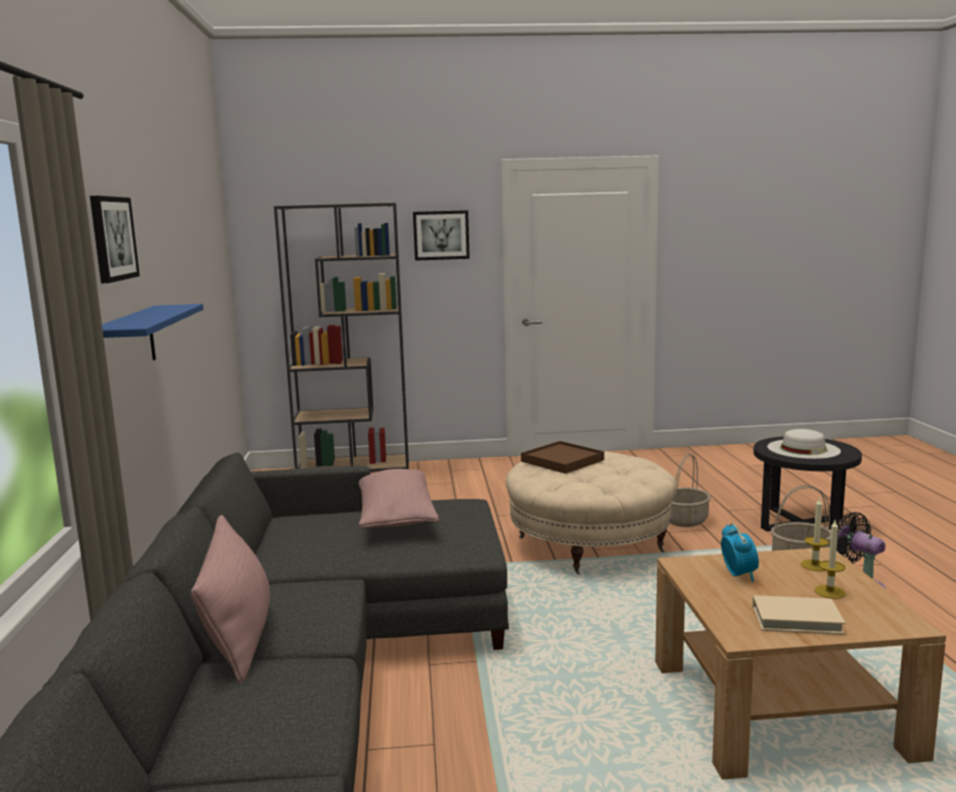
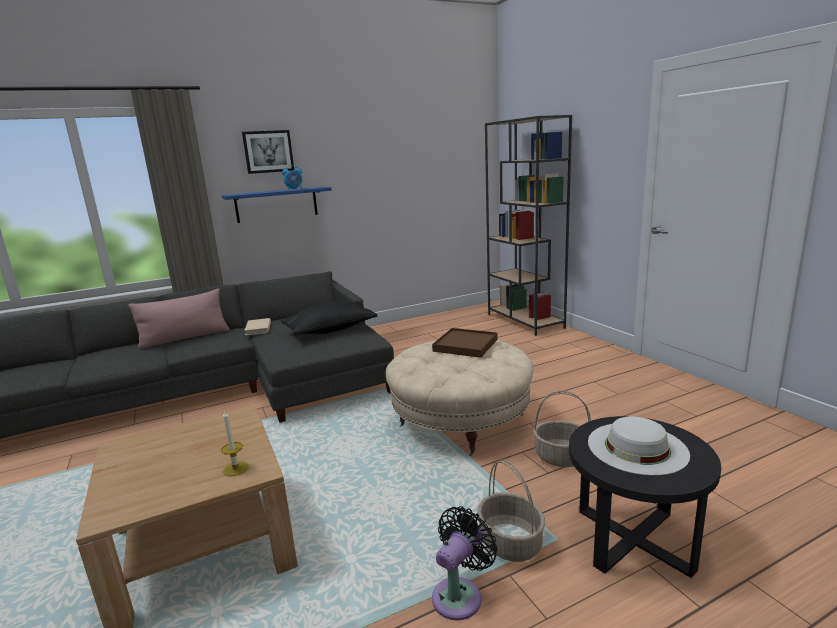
camera: 70 degrees right, 5 degrees up
pink pillow [358,469,439,528] -> black pillow [281,302,377,335]
picture [413,210,470,261] -> none
alarm clock [721,523,759,582] -> alarm clock moved to [282,165,303,190]
beige book [752,595,846,635] -> beige book moved to [244,318,271,336]
candle [815,520,846,599] -> none

